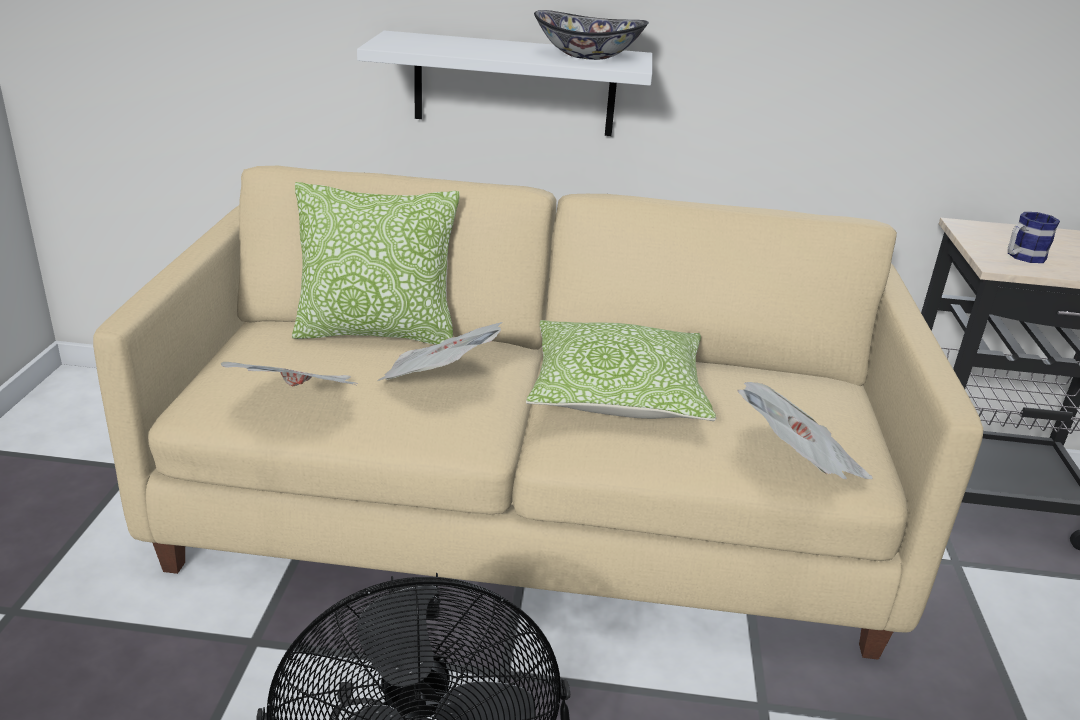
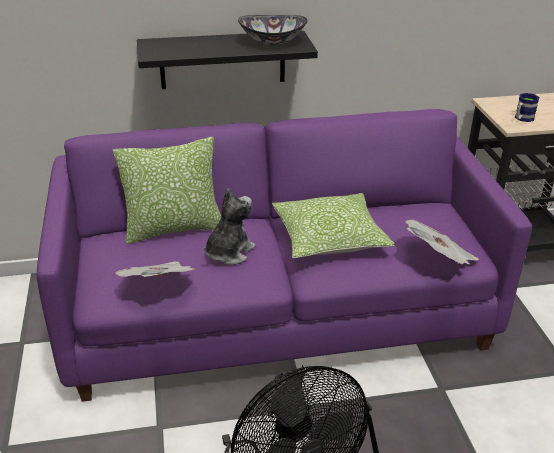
camera: 15 degrees left, 5 degrees up
beige sofa [93,166,983,660] -> purple sofa [37,109,532,402]
white shelf [357,31,652,136] -> black shelf [137,31,318,89]
newspaper [378,322,503,381] -> plush toy [204,189,256,265]

